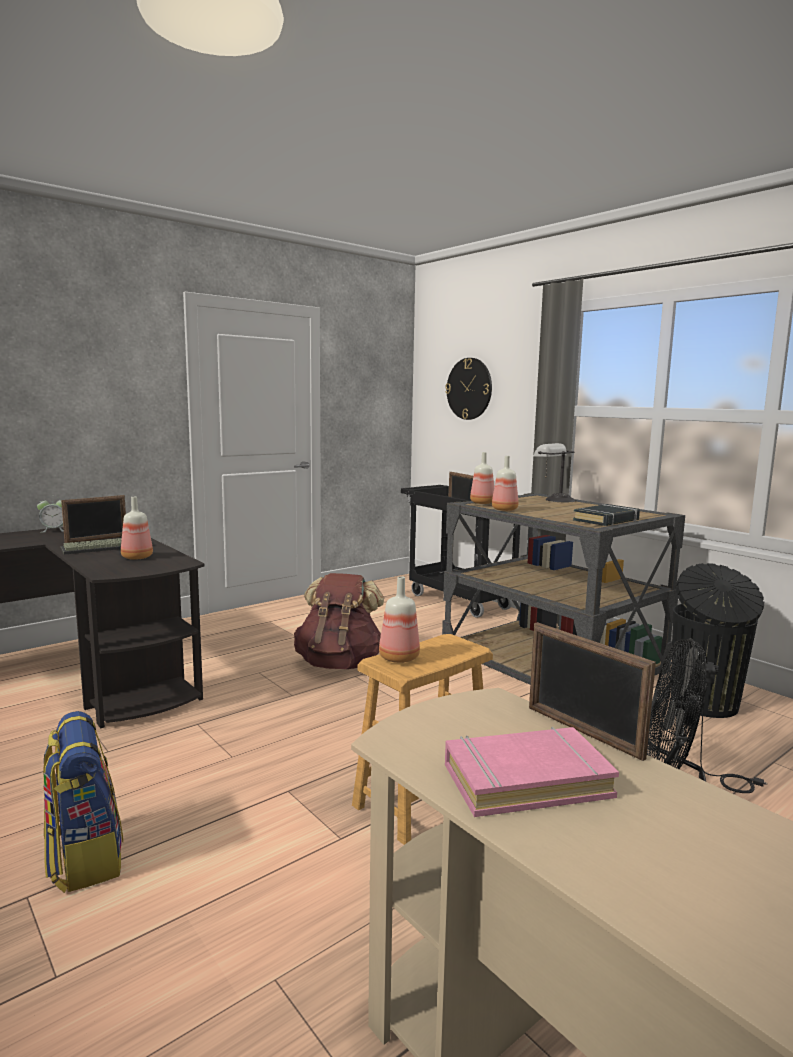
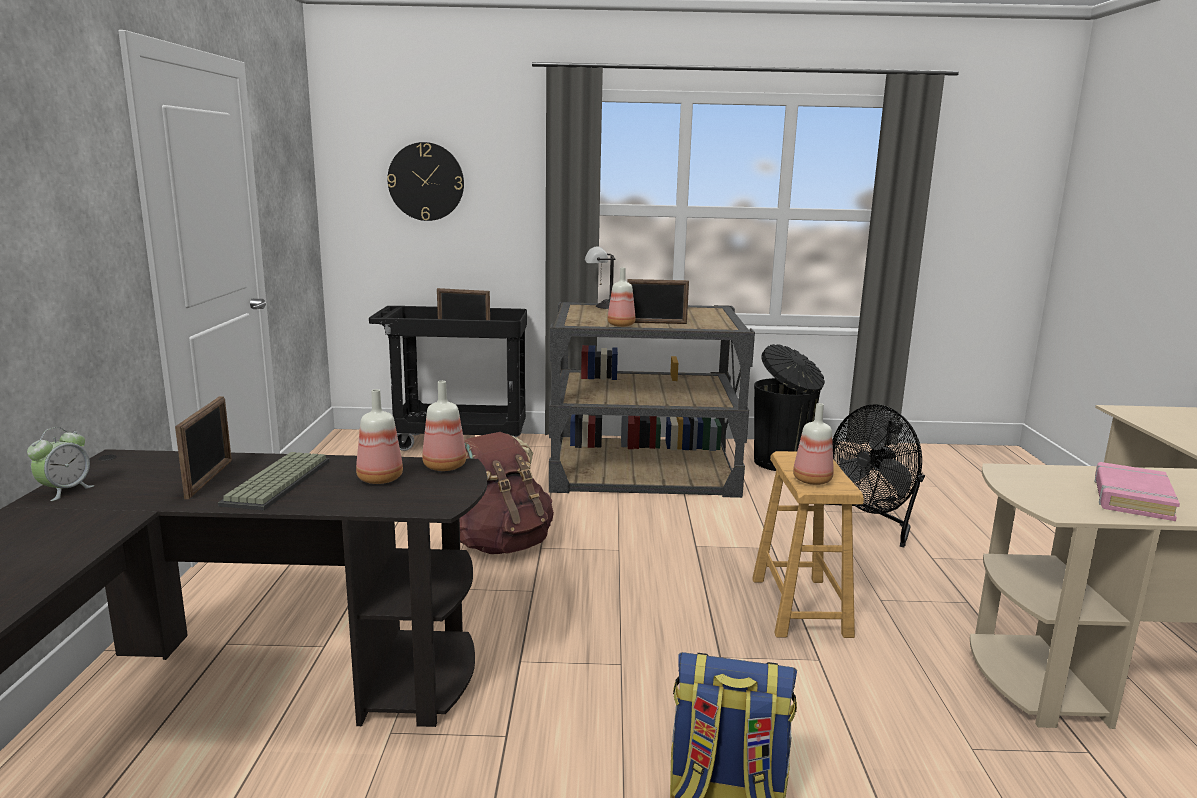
camera: 50 degrees left, 5 degrees up
bottle [470,452,494,504] -> bottle moved to [422,381,466,471]
picture frame [529,622,656,761] -> picture frame moved to [627,279,689,324]
black book [573,504,640,526] -> none

